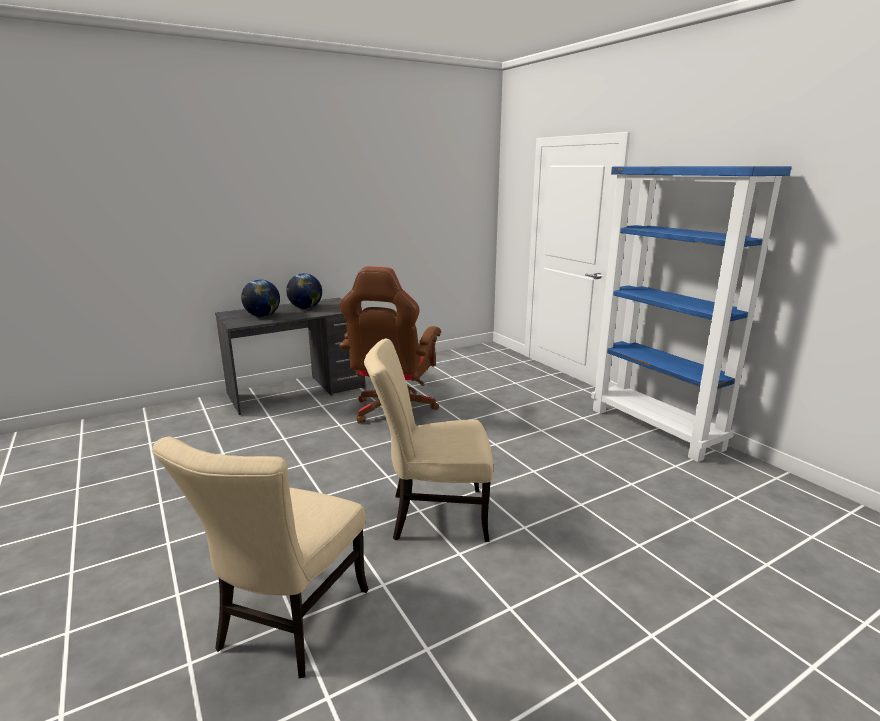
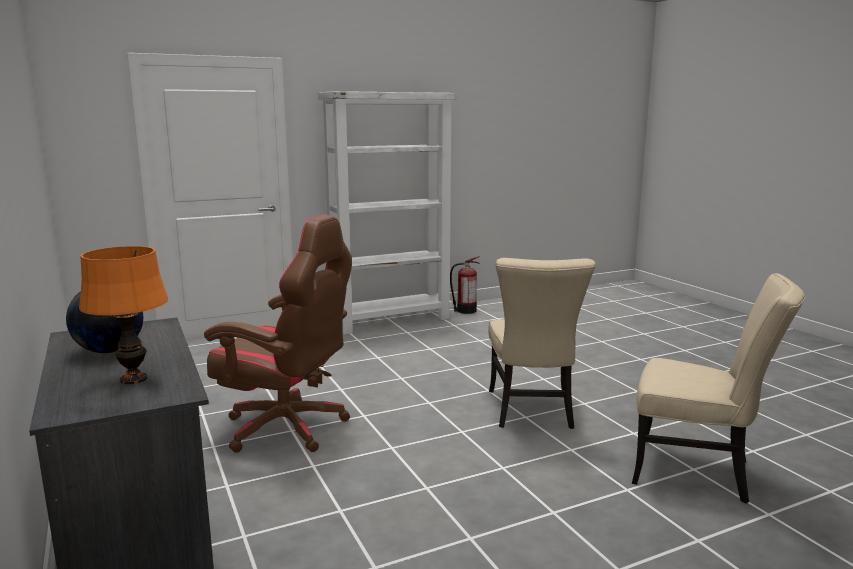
camera: 85 degrees left, 5 degrees down
globe [241,279,280,317] -> orange table lamp [79,246,168,384]
blue bookcase [591,166,792,462] -> white bookcase [318,91,457,334]
none -> fire extinguisher [450,256,480,314]

